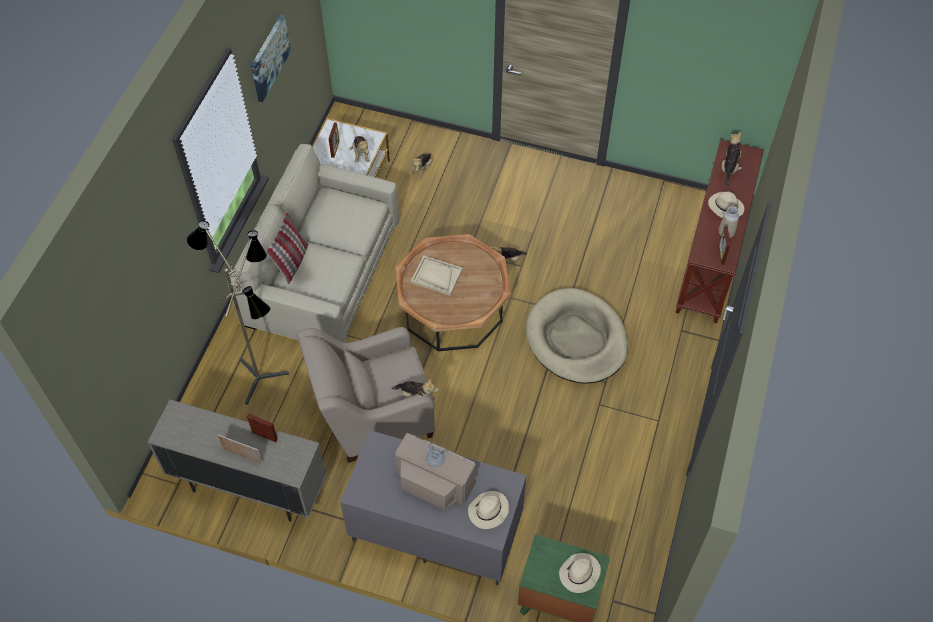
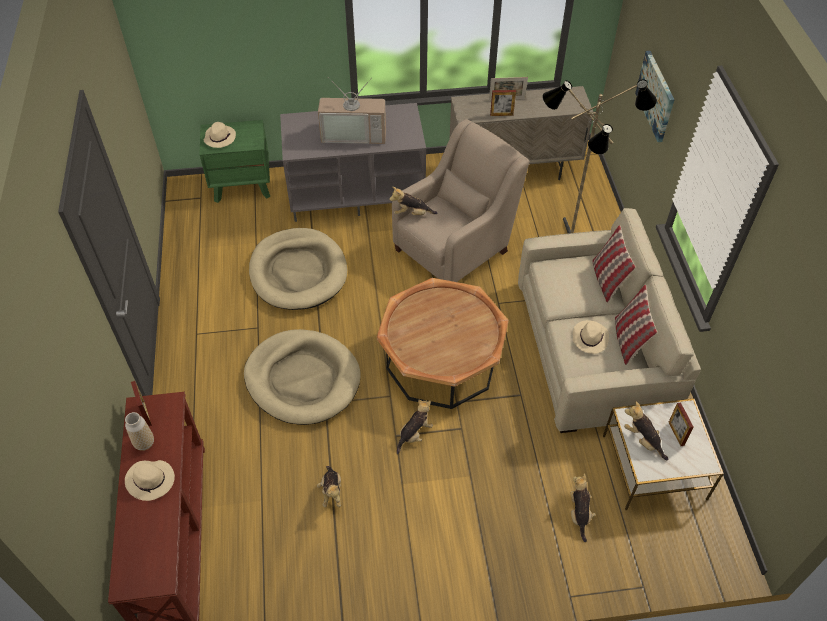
camera: 155 degrees right, 5 degrees down
picture [251,14,291,102] -> picture moved to [635,51,675,142]
beige tray [411,255,463,296] -> none
beige hat [468,491,509,529] -> beige hat moved to [573,320,609,354]
plush toy [722,132,742,186] -> plush toy moved to [317,466,341,507]
none -> beige dog bed [249,228,347,310]
none -> pillow [615,285,657,365]

